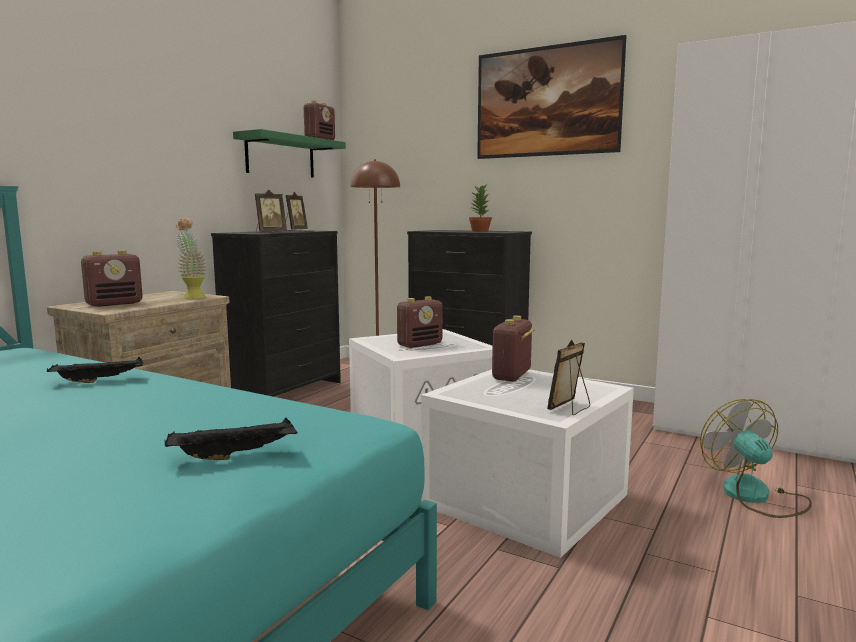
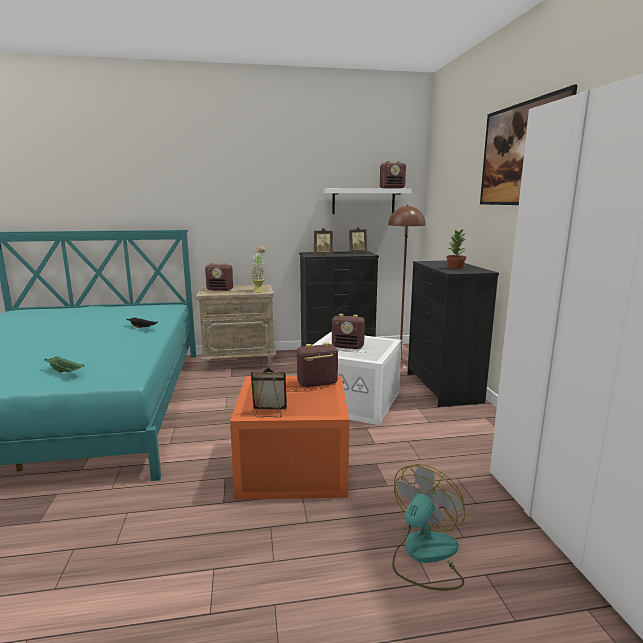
camera: 50 degrees right, 5 degrees up
black tray [165,418,298,460] -> green tray [44,356,84,373]
green shelf [233,129,346,178] -> white shelf [323,188,412,214]
white storage box [421,369,634,558] -> orange storage box [230,375,349,500]

